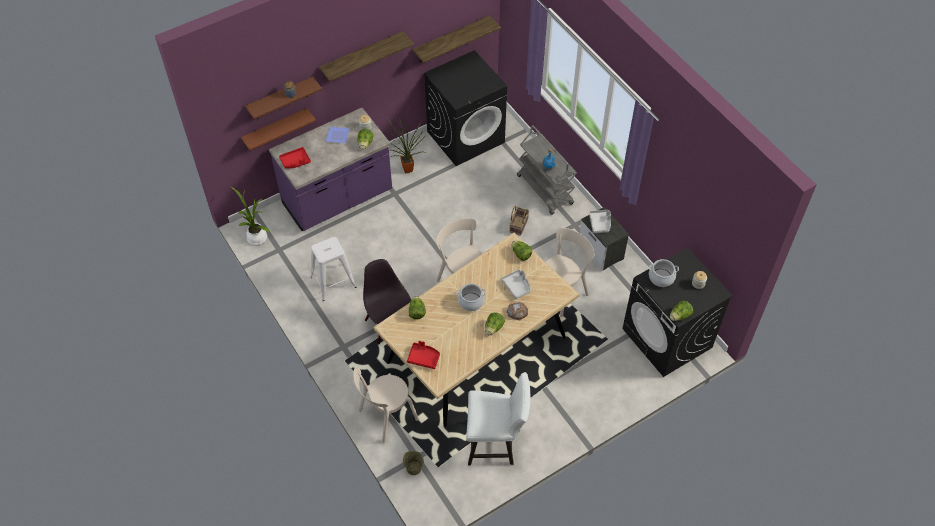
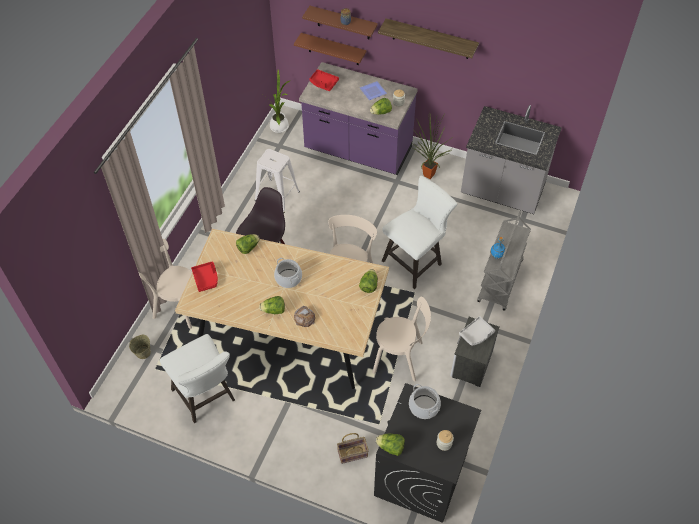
camera: 55 degrees right, 0 degrees up
shelf [413,15,501,63] -> none
black washing machine [424,50,507,166] -> grey counter [461,105,562,214]
grey tray [501,269,530,299] -> none
basket [510,206,529,236] -> basket moved to [337,433,369,464]
none -> white stool [382,176,457,289]

